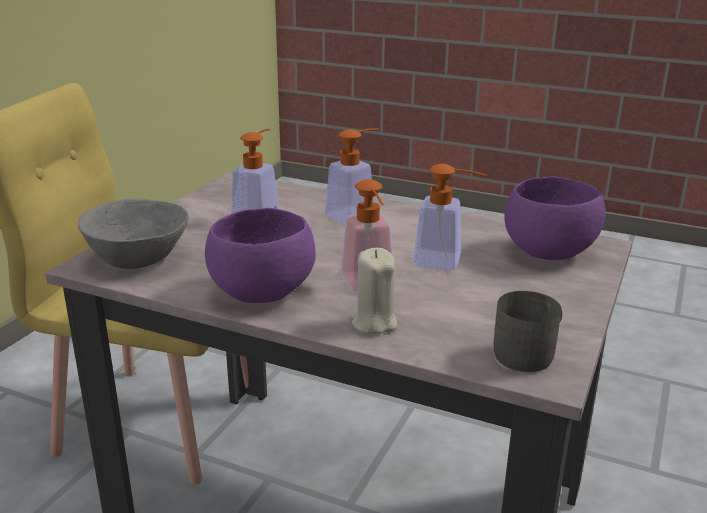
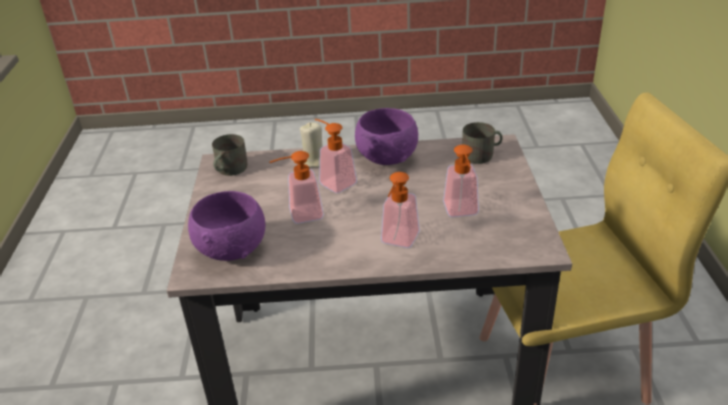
camera: 155 degrees right, 10 degrees up
grey bowl [78,199,189,269] -> grey mug [462,122,503,164]

